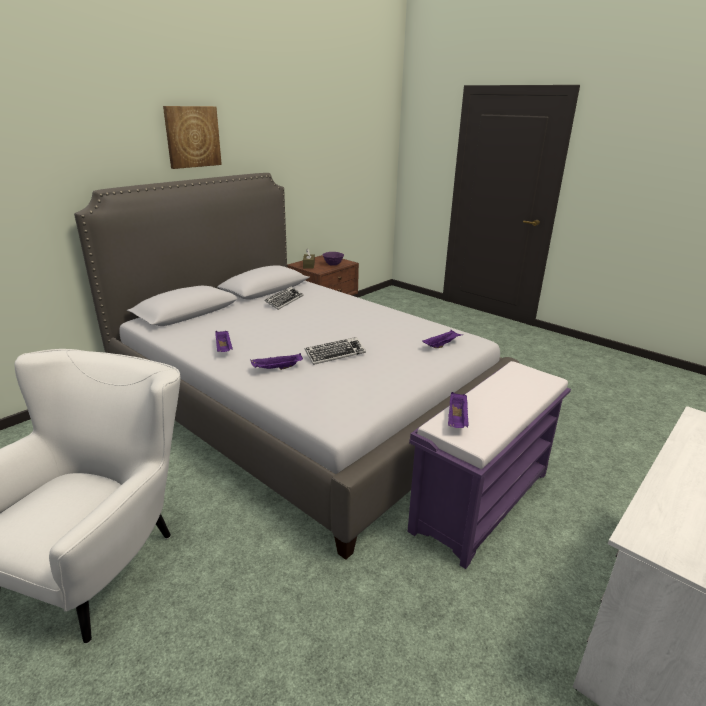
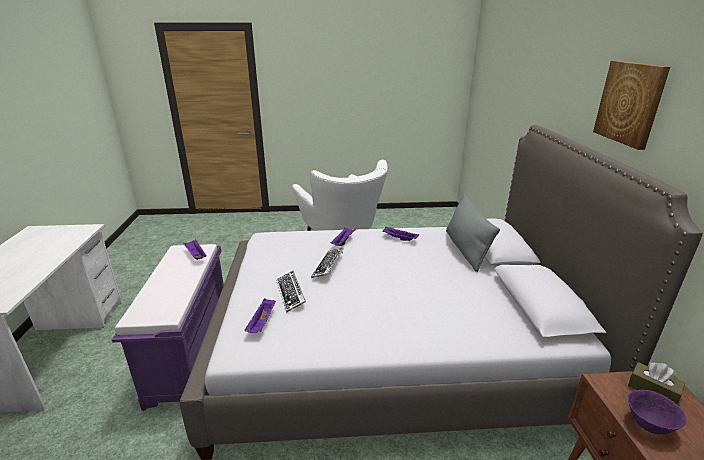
camera: 135 degrees right, 0 degrees up
keyboard [265,287,304,310] -> keyboard moved to [276,271,306,313]
none -> grey pillow [446,194,500,272]

